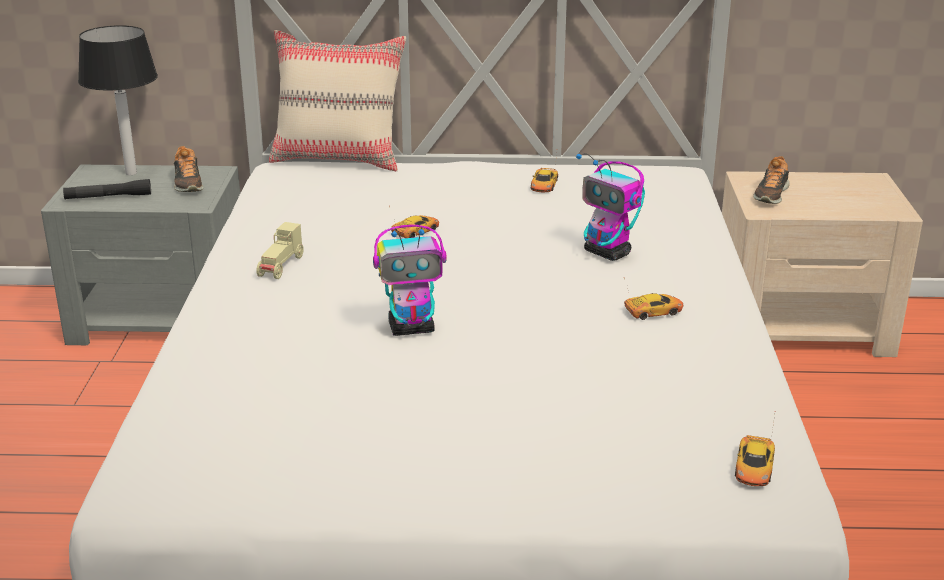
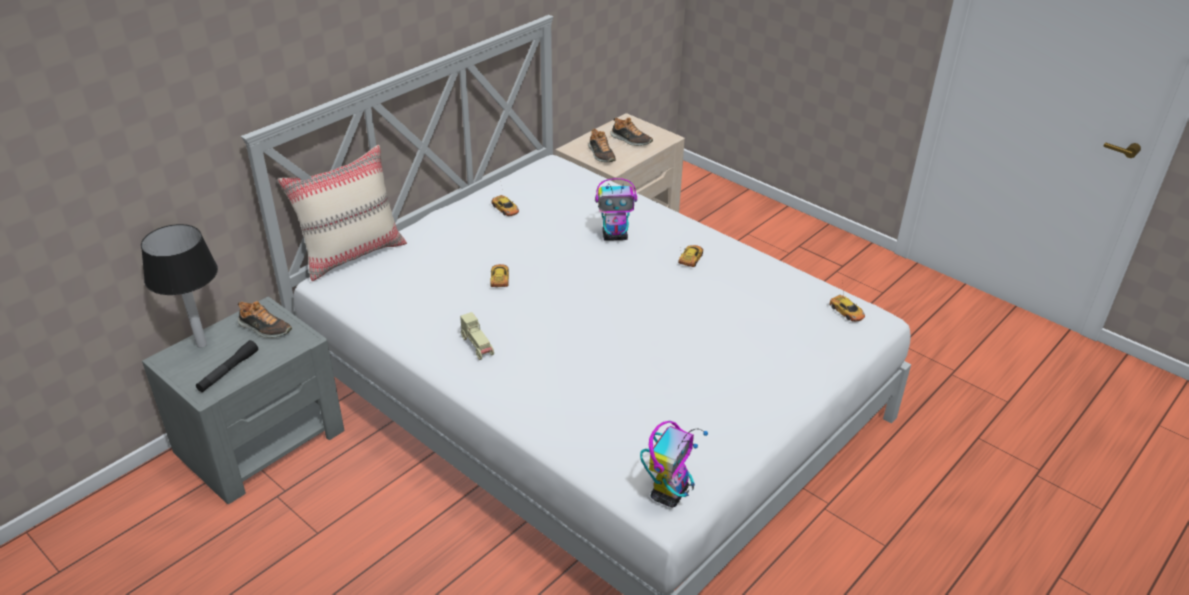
camera: 50 degrees left, 10 degrees up
toy robot [373,225,447,336] -> toy robot moved to [640,421,708,507]
none -> shoe [610,118,653,146]

